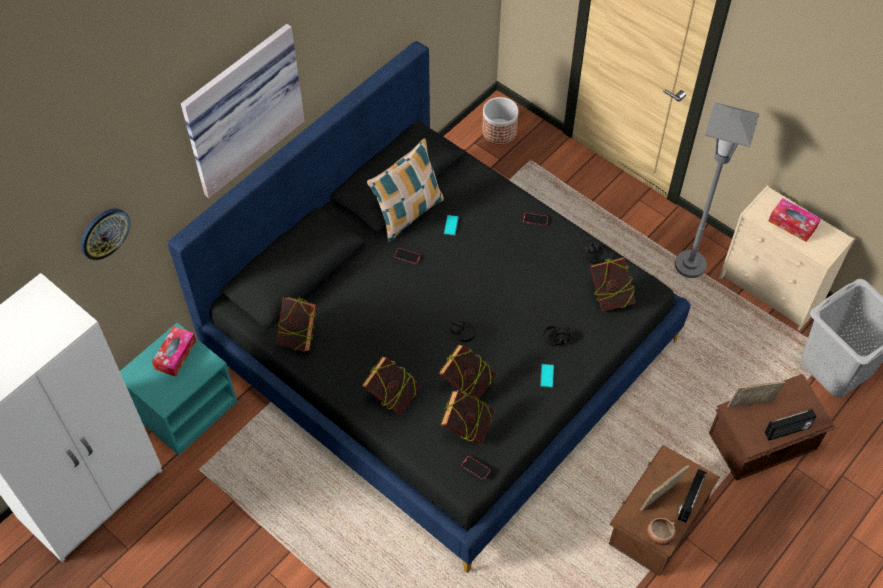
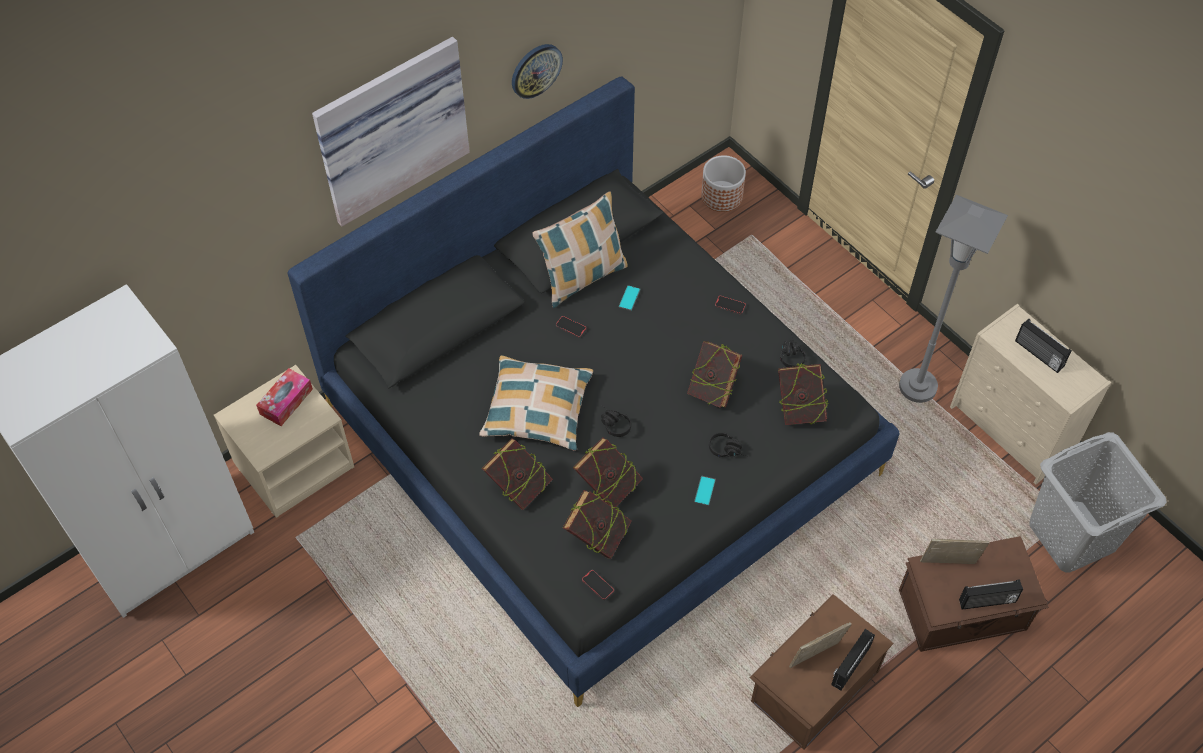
camera: 10 degrees right, 0 degrees up
wall clock [81,209,130,260] -> wall clock moved to [512,44,563,99]
turquoise nightstand [120,323,237,455] -> beige nightstand [214,365,354,518]
book [276,297,317,352] -> book moved to [687,341,742,408]
bowl [647,518,676,546] -> none
tissue box [769,198,821,242] -> radio [1015,319,1072,373]
none -> pillow [479,355,593,451]

